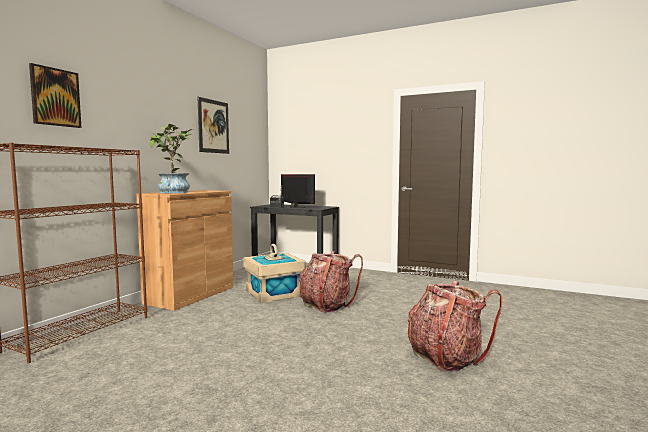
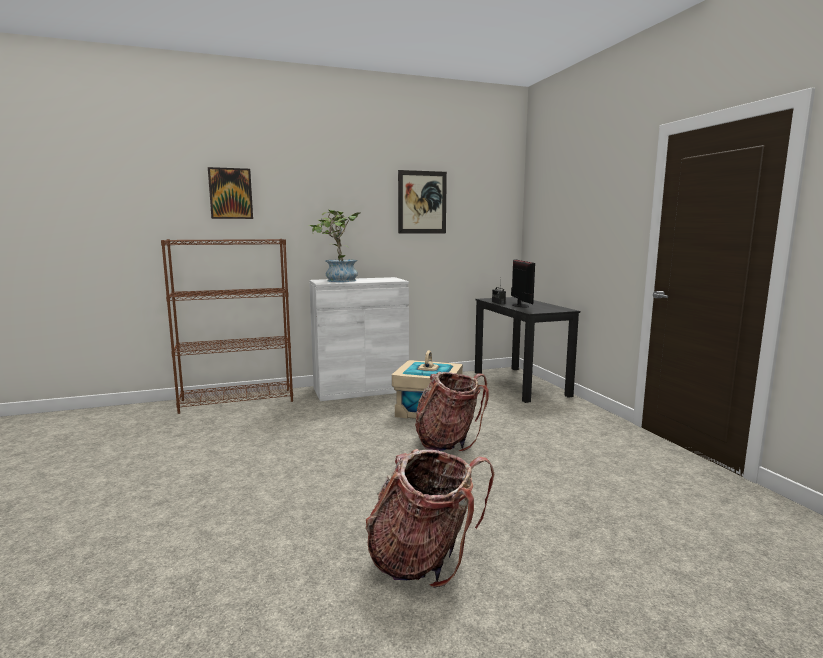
camera: 45 degrees right, 5 degrees up
brown cabinet [136,190,233,311] -> white cabinet [309,277,409,401]

